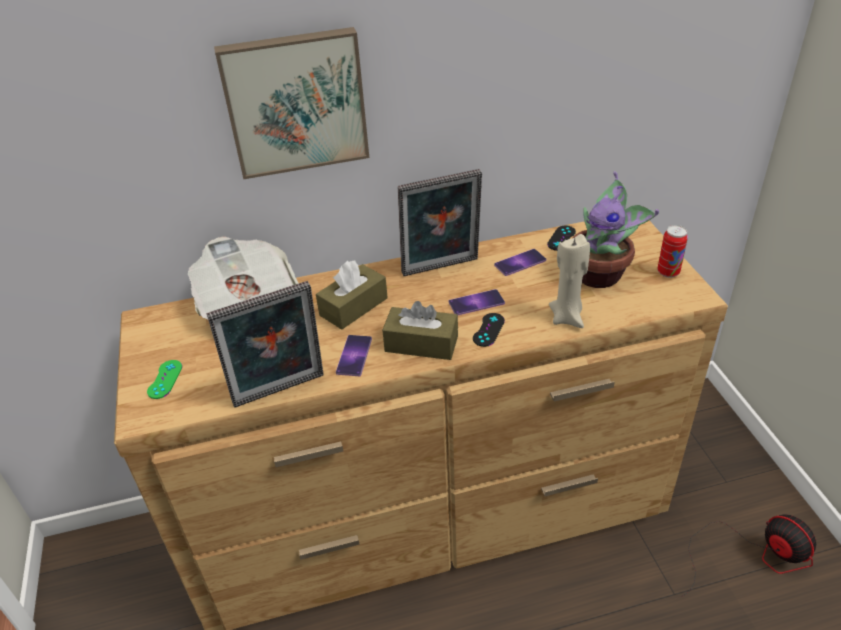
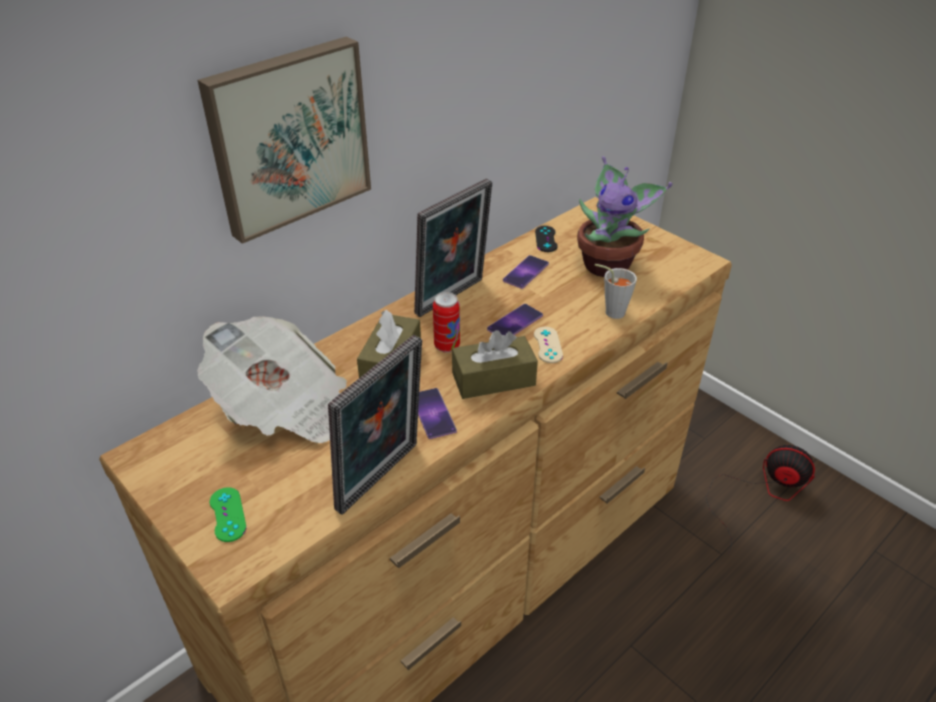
camera: 30 degrees left, 0 degrees up
black game controller [473,313,505,347] -> beige game controller [534,327,563,363]
beige candle [549,234,590,328] -> grey cup [595,264,637,319]
can [657,225,688,278] -> can moved to [433,292,460,353]

